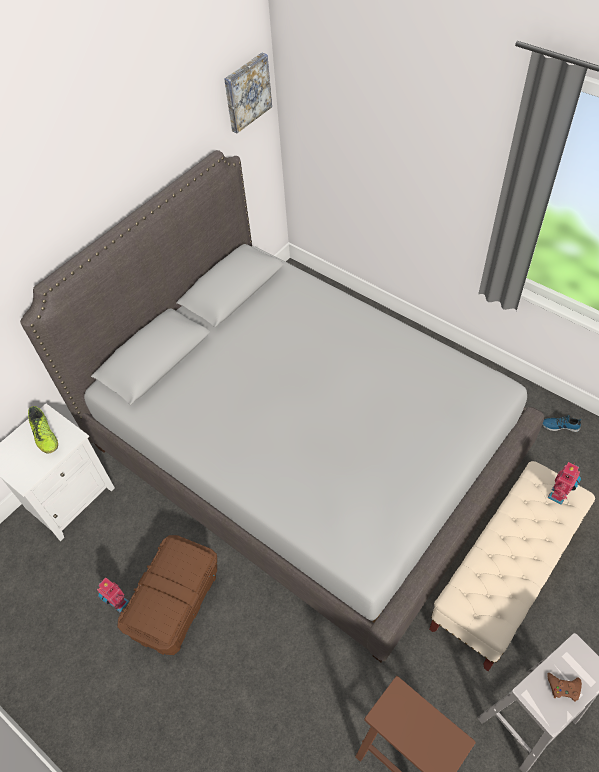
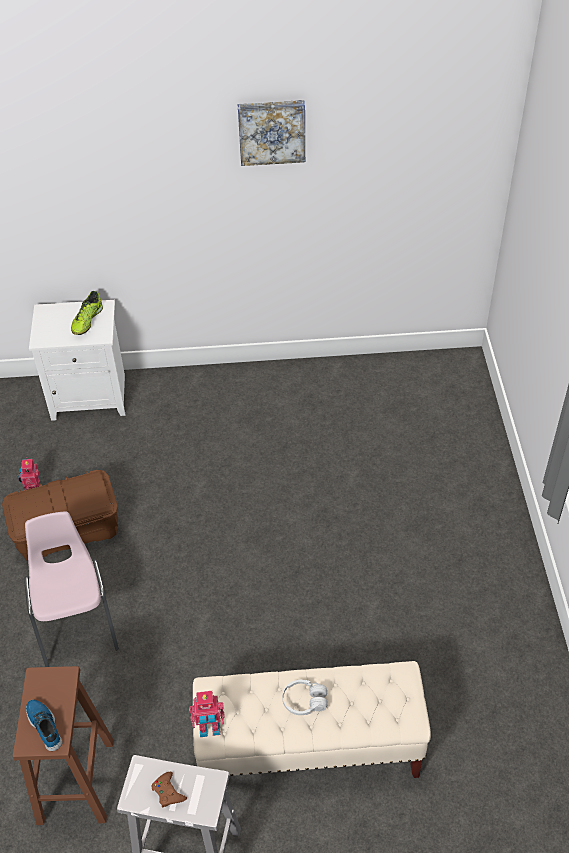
camera: 45 degrees right, 5 degrees down
grey bed [20,150,544,662] -> none
picture [224,52,272,133] -> picture moved to [238,100,305,166]
shoe [542,415,581,432] -> shoe moved to [26,700,63,751]
toy robot [547,462,581,505] -> toy robot moved to [189,691,225,737]
none -> pink chair [24,511,119,667]
none -> white headphones [282,680,327,715]

